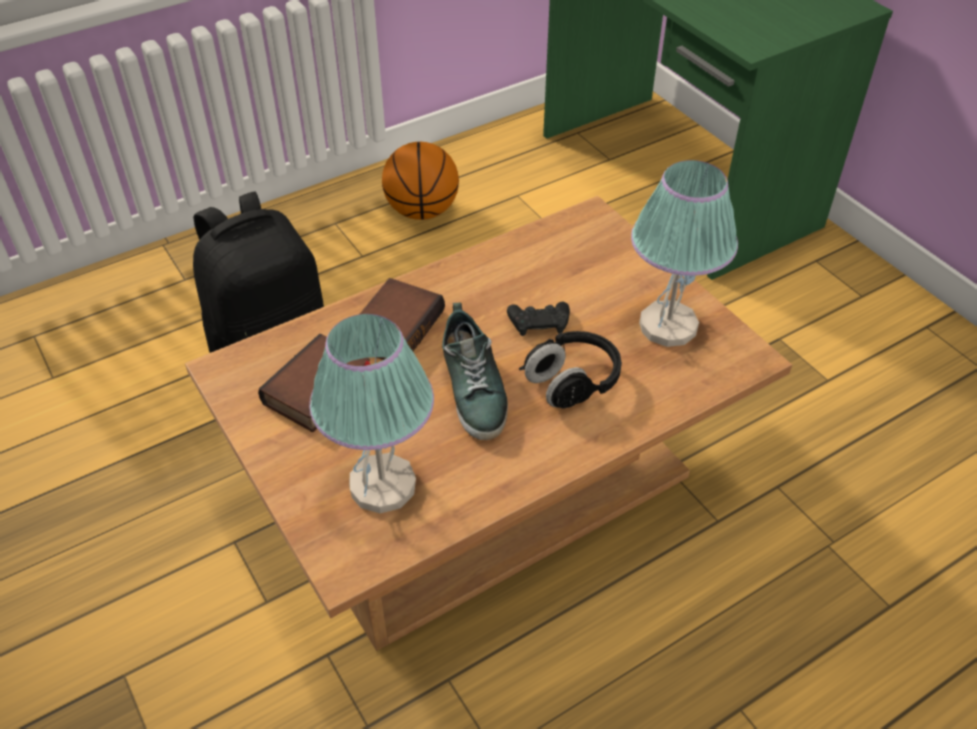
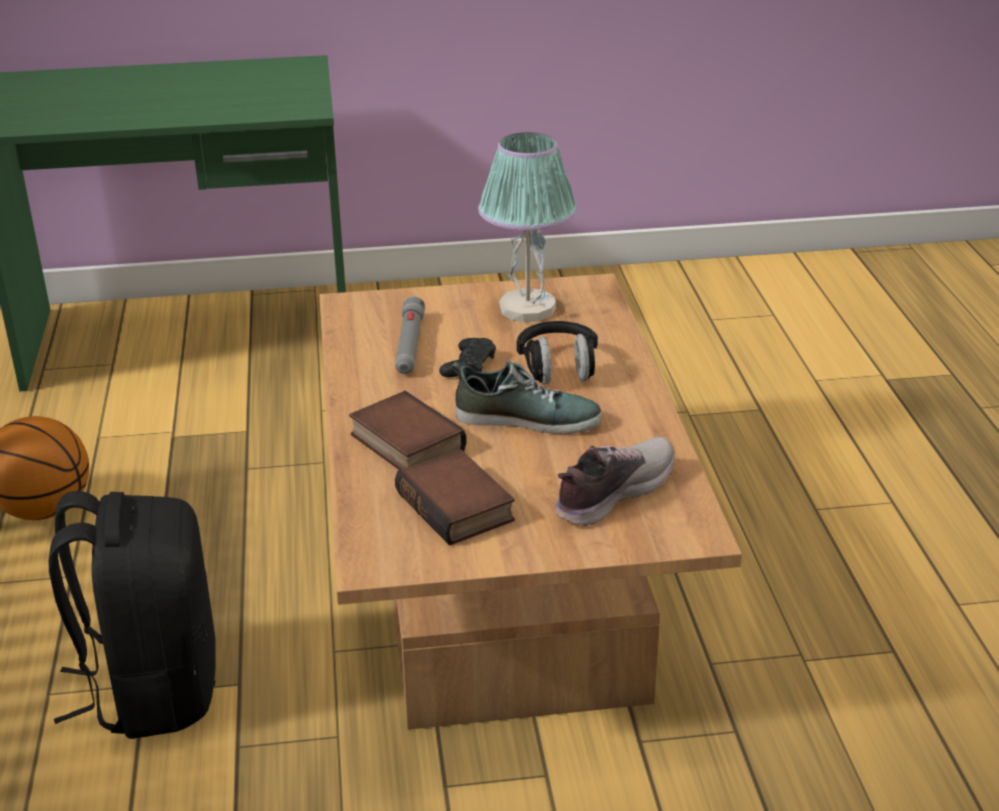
camera: 65 degrees left, 15 degrees down
table lamp [309,314,434,513] -> shoe [556,437,675,526]
none -> grey flashlight [395,296,425,374]

